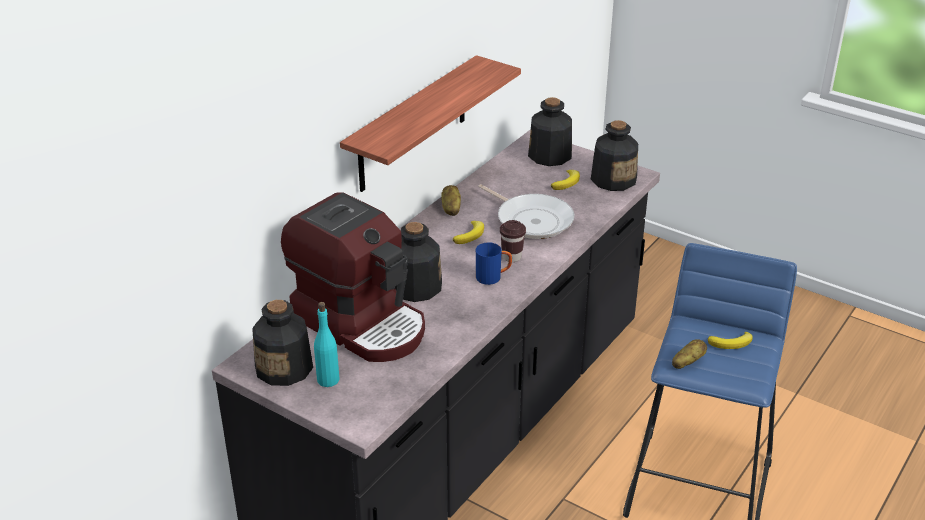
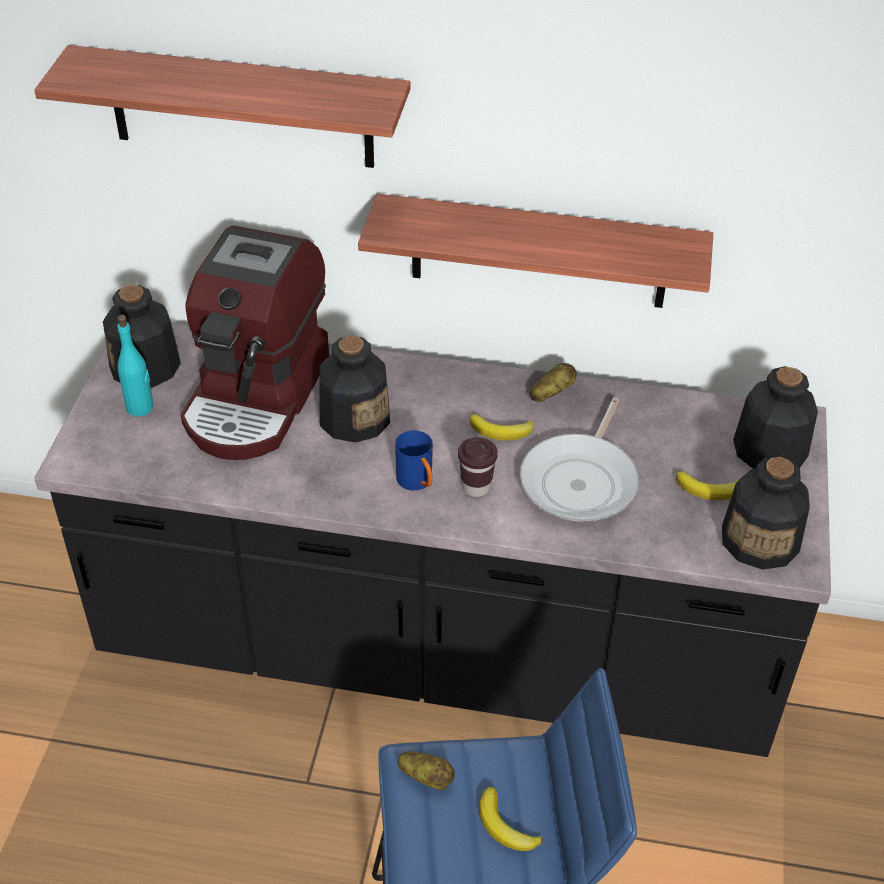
camera: 65 degrees right, 10 degrees up
none -> shelf [34,45,410,168]

